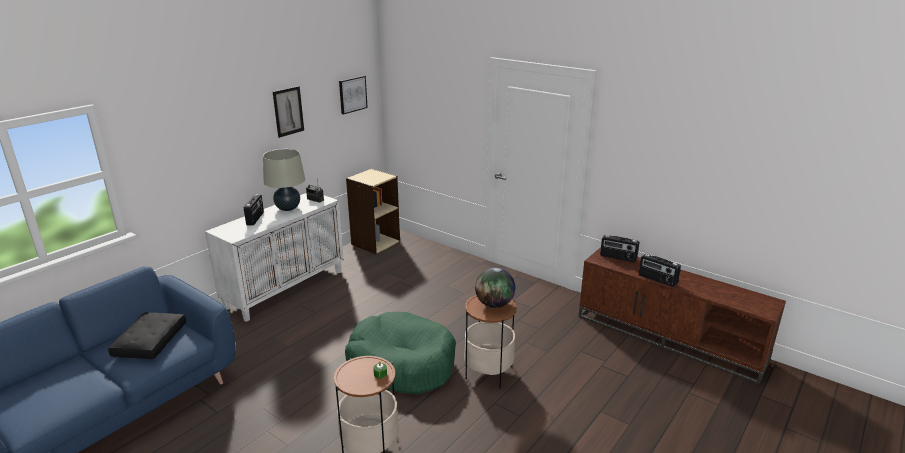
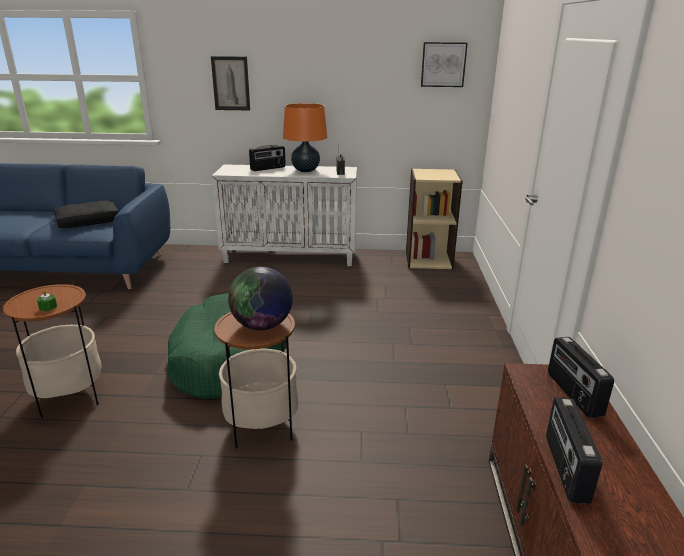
camera: 55 degrees right, 0 degrees up
beige table lamp [263,149,305,211] -> orange table lamp [283,103,327,172]
picture [273,86,304,138] -> picture moved to [211,56,250,111]

